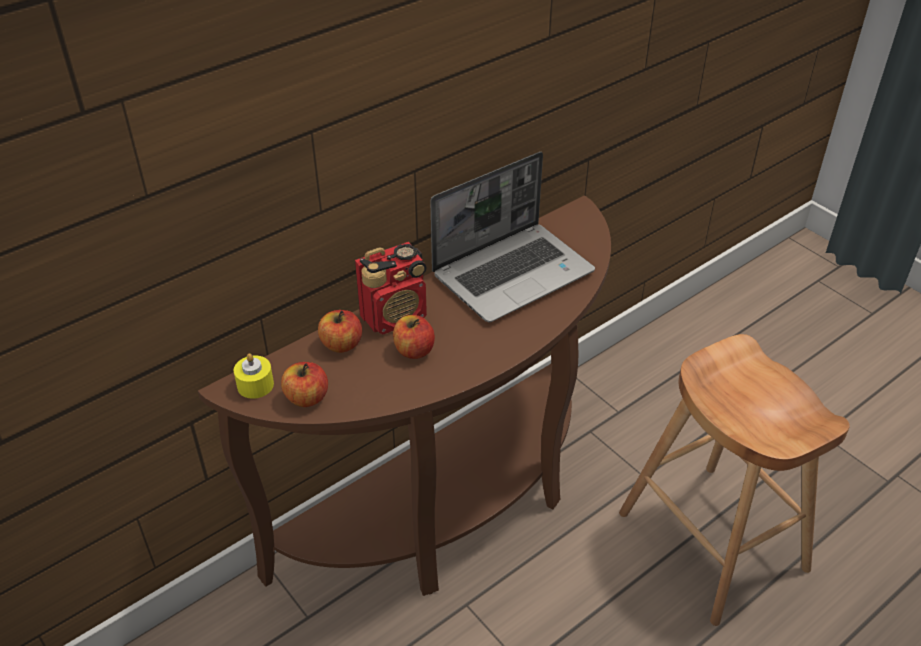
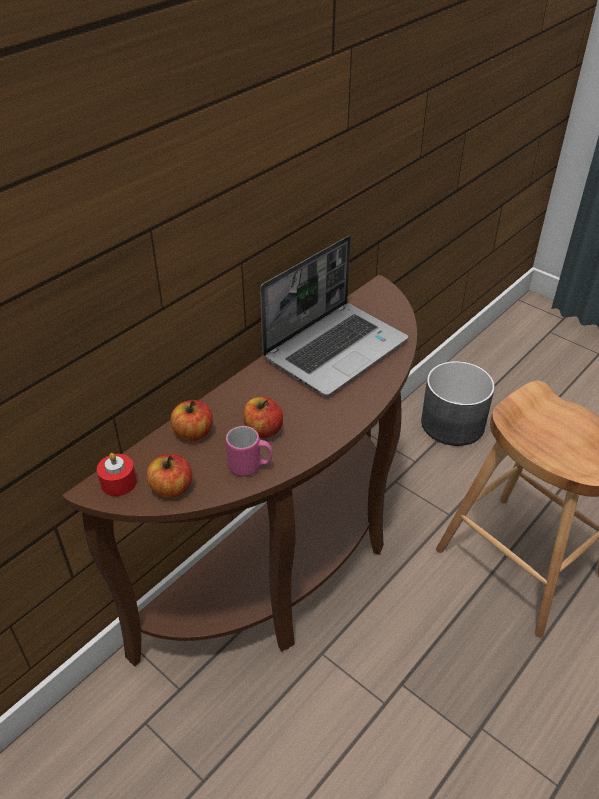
camera: 10 degrees left, 0 degrees up
yellow candle [234,353,274,399] -> red candle [97,453,137,496]
radio [355,242,427,335] -> none
none -> pink mug [226,426,273,477]
none -> grey planter [421,361,495,446]

